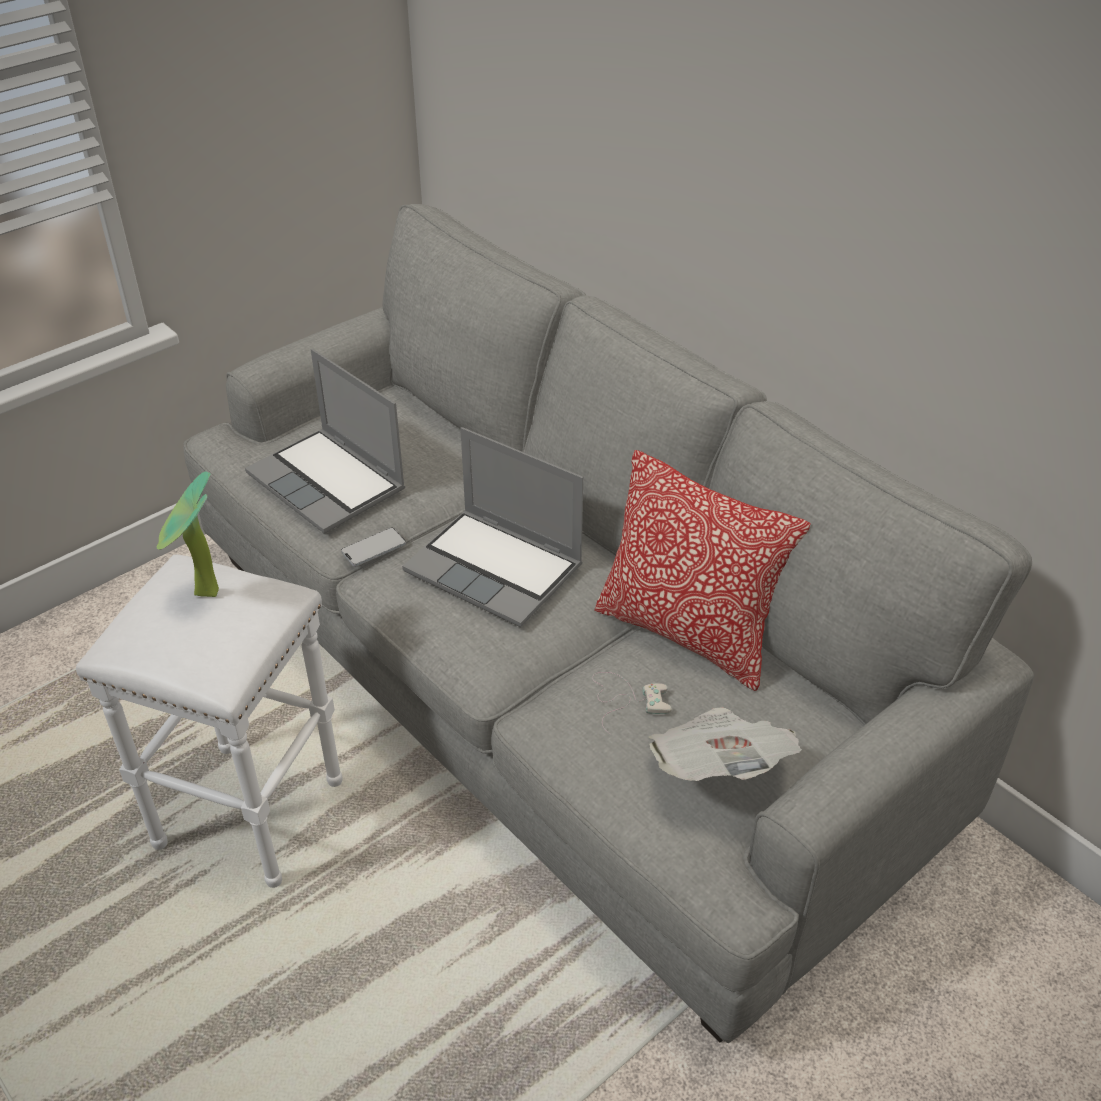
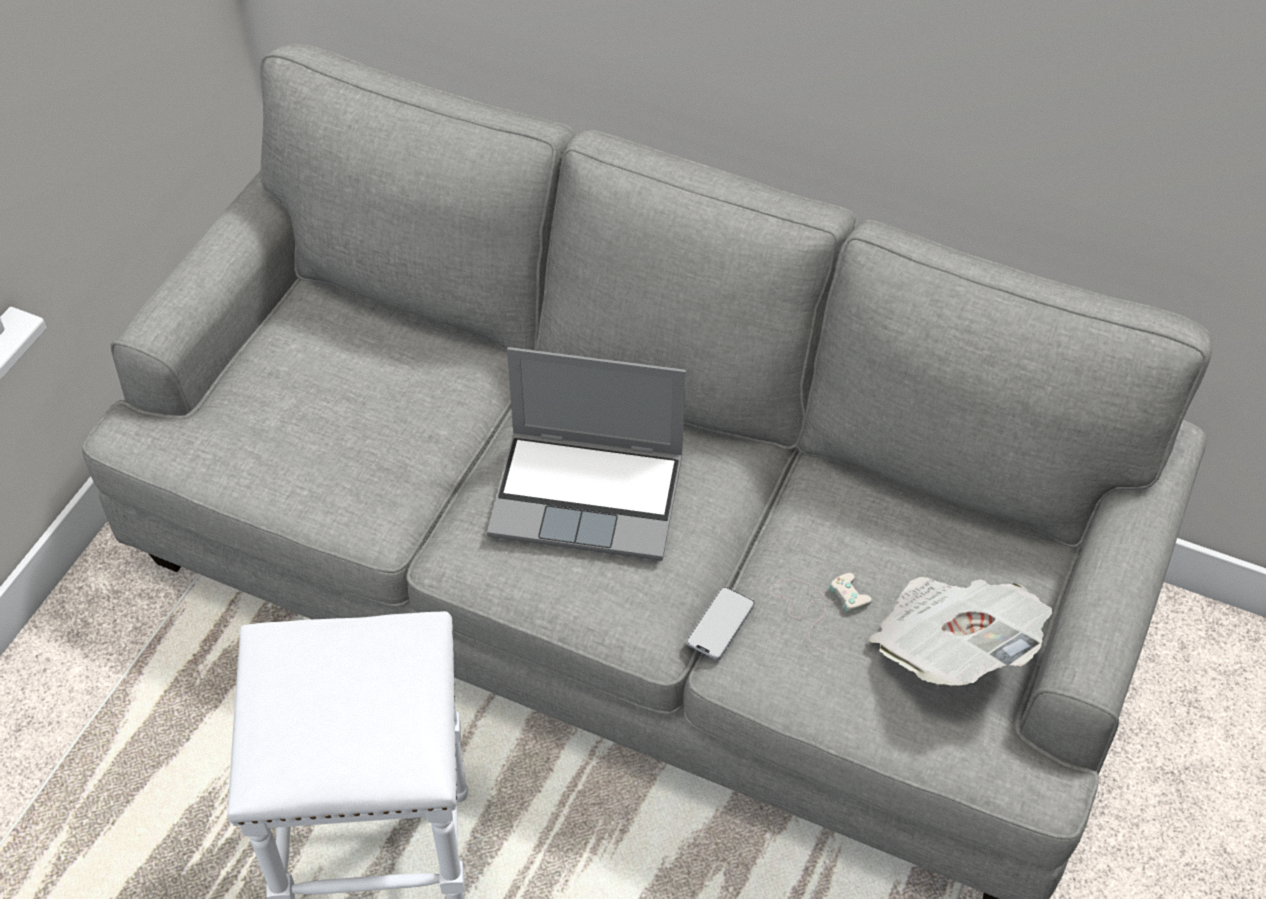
camera: 25 degrees left, 10 degrees up
potted plant [157,471,219,597] -> none
laptop [245,349,405,534] -> none
phone [341,527,406,566] -> phone moved to [687,587,755,660]
pillow [594,450,811,691] -> none

